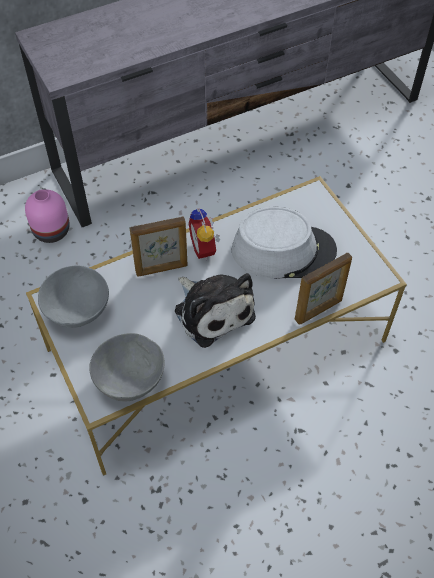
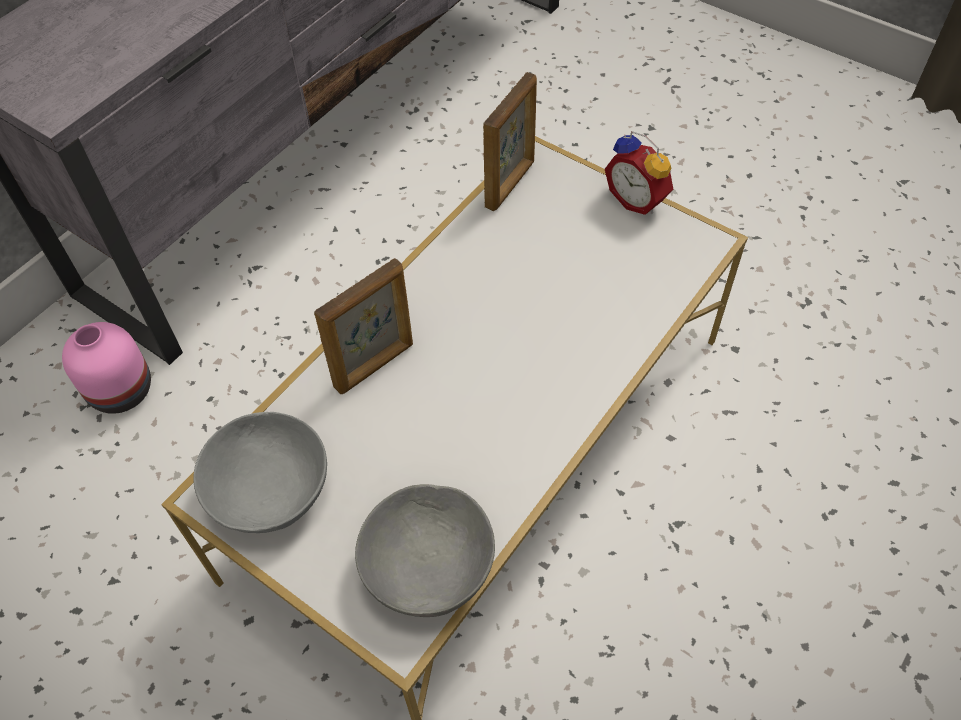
camera: 25 degrees left, 0 degrees up
plush toy [175,273,256,348] -> none
alarm clock [189,208,221,260] -> alarm clock moved to [605,131,673,215]
grey hat [232,207,337,279] -> none
picture frame [295,253,352,324] -> picture frame moved to [483,72,537,211]

